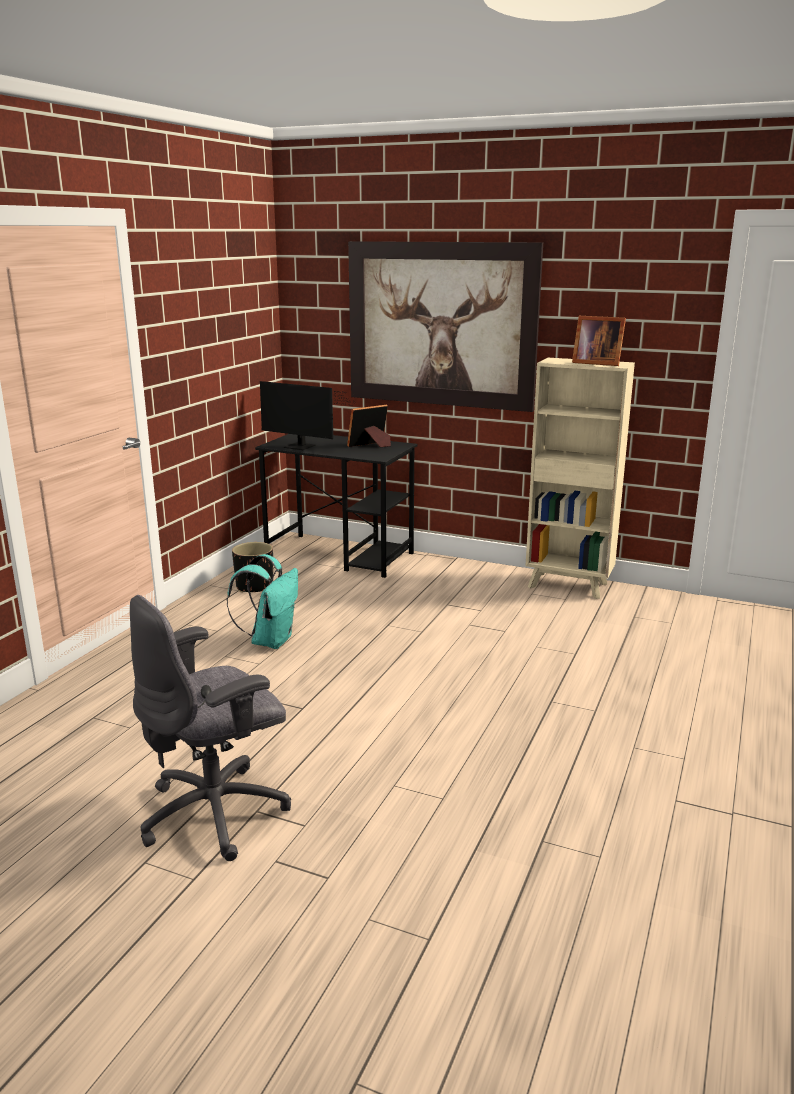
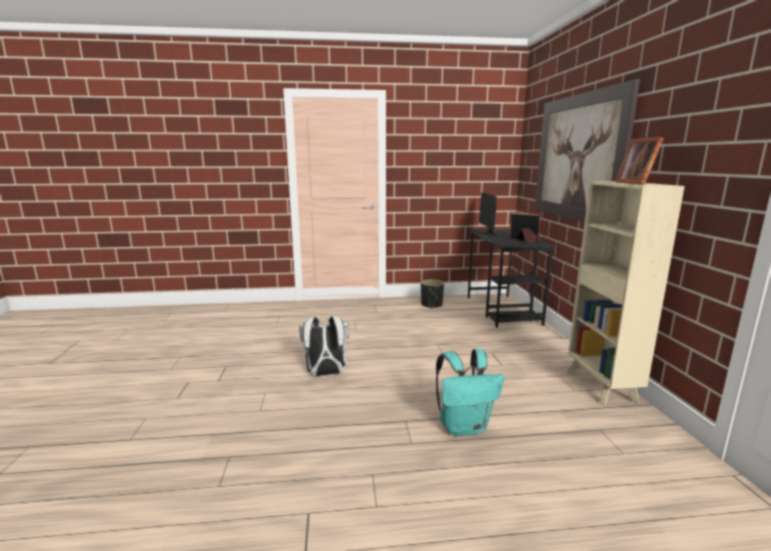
camera: 60 degrees right, 5 degrees down
grey office chair [130,595,291,861] -> none
turquoise backpack [227,554,298,649] -> turquoise backpack moved to [436,349,504,436]
none -> white backpack [299,316,349,376]

